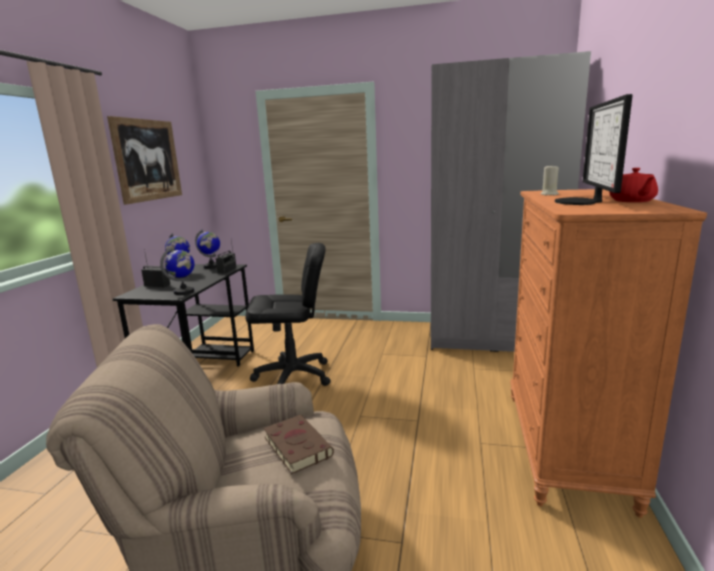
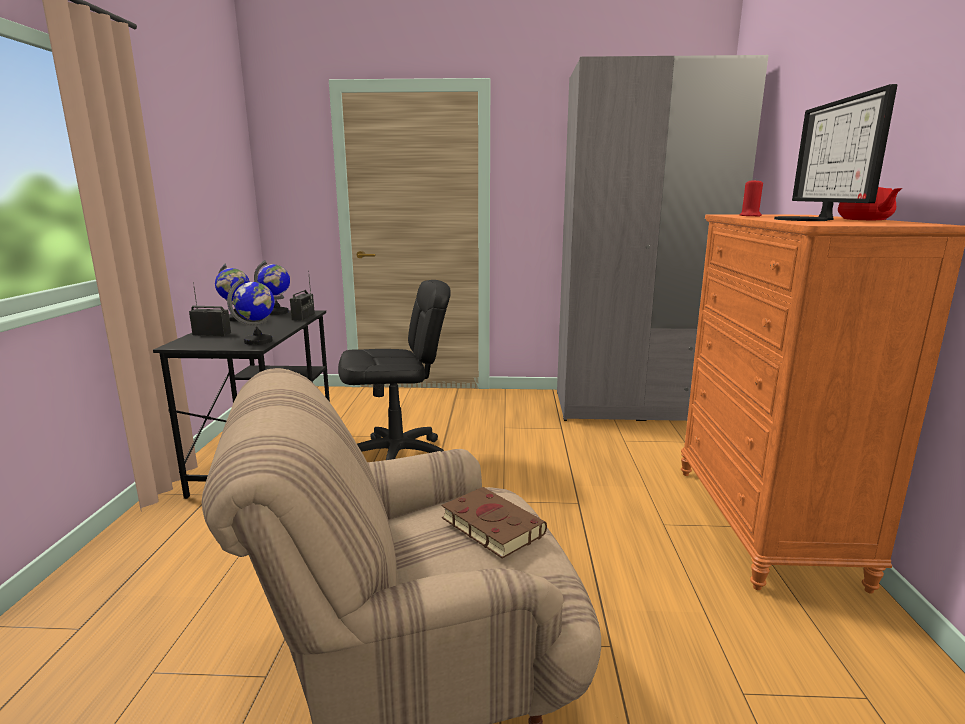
camera: 10 degrees left, 0 degrees up
picture [107,116,182,205] -> none
beige candle [541,166,559,195] -> red candle [740,179,763,217]

